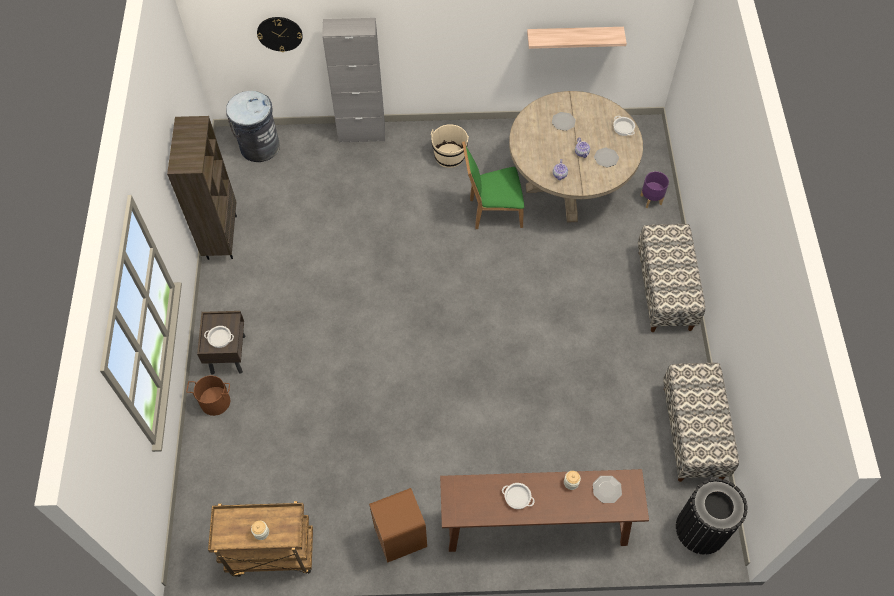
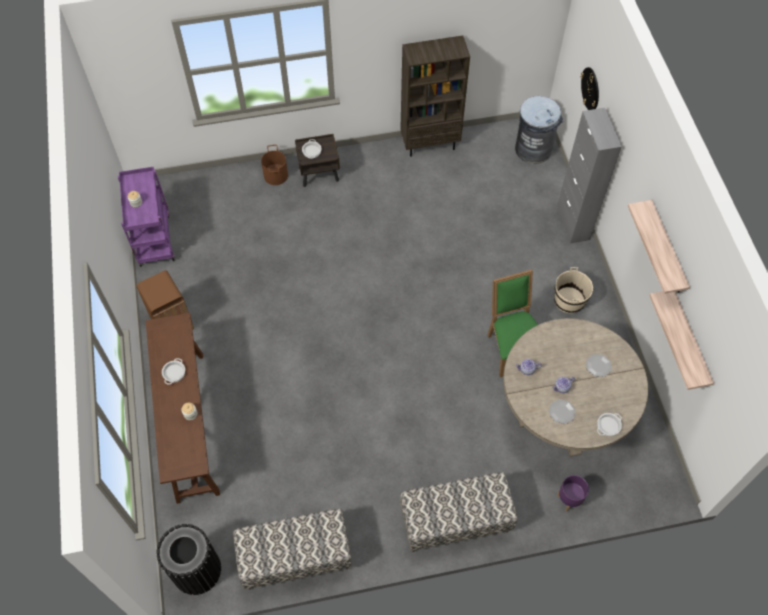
camera: 80 degrees right, 0 degrees up
brown cart [208,501,313,577] -> purple cart [118,167,175,267]
plate [593,476,622,503] -> none
none -> shelf [628,200,690,294]

